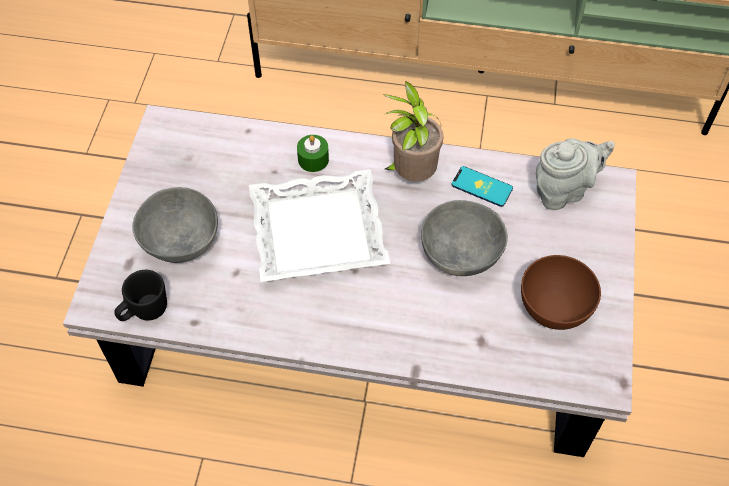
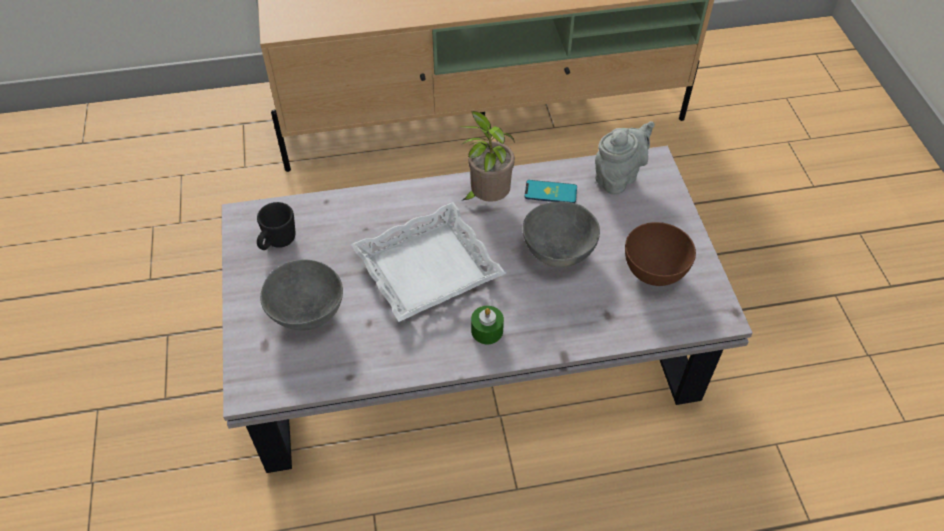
camera: 20 degrees left, 5 degrees down
black mug [114,270,167,321] -> black mug moved to [257,202,295,250]
green candle [297,135,329,172] -> green candle moved to [471,306,504,344]

